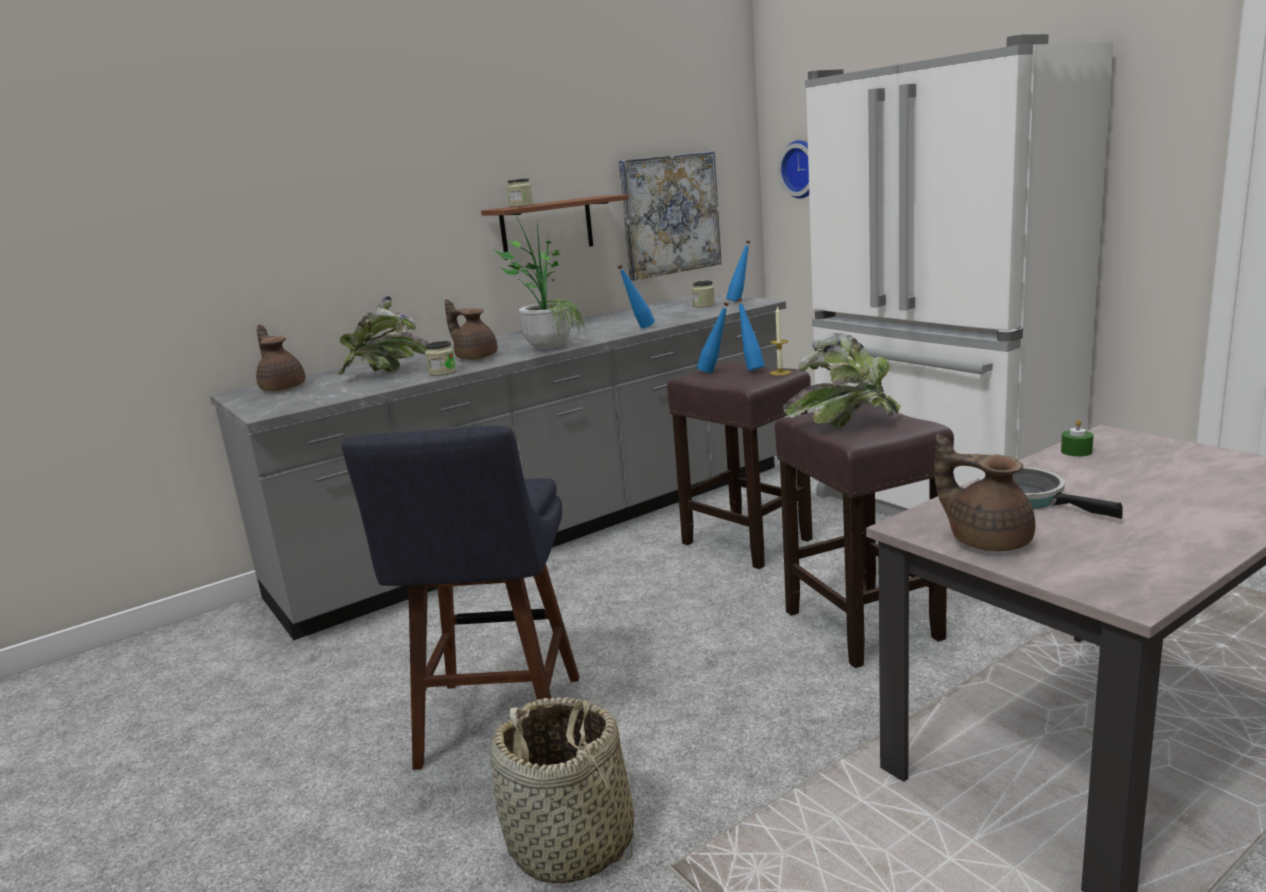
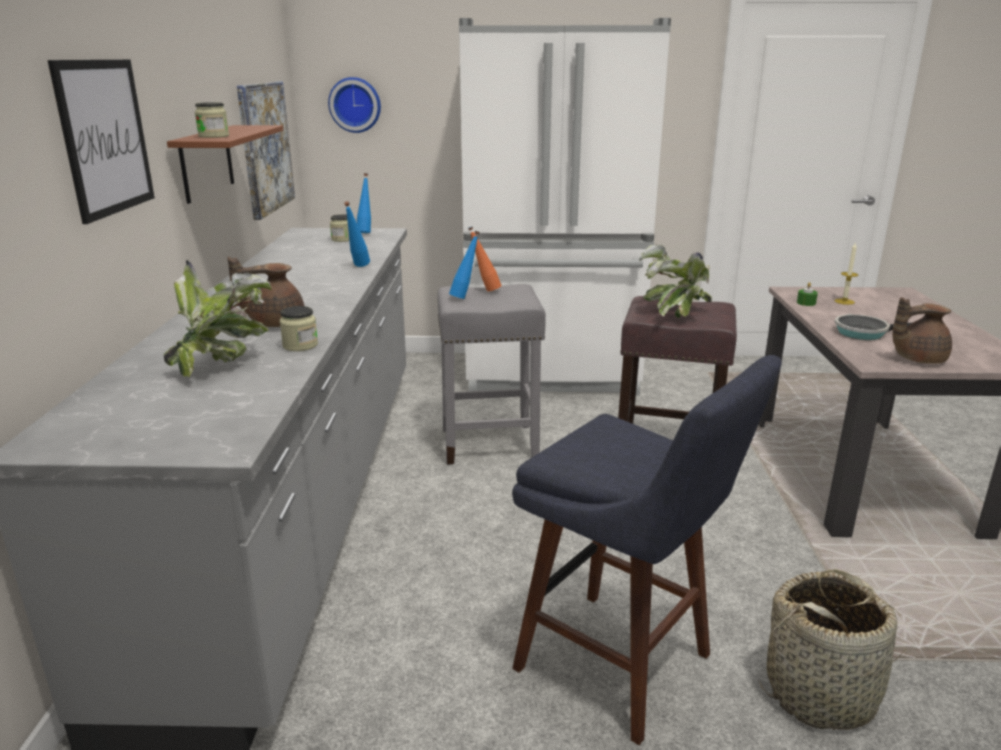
camera: 55 degrees left, 5 degrees up
brown teapot [256,325,306,391] -> none
potted plant [493,215,586,349] -> none
brown stool [667,361,813,569] -> grey stool [437,284,546,465]
blue bottle [737,298,765,371] -> orange bottle [468,226,502,292]
candle [770,306,791,376] -> candle moved to [835,242,858,305]
none -> picture [48,60,155,224]

